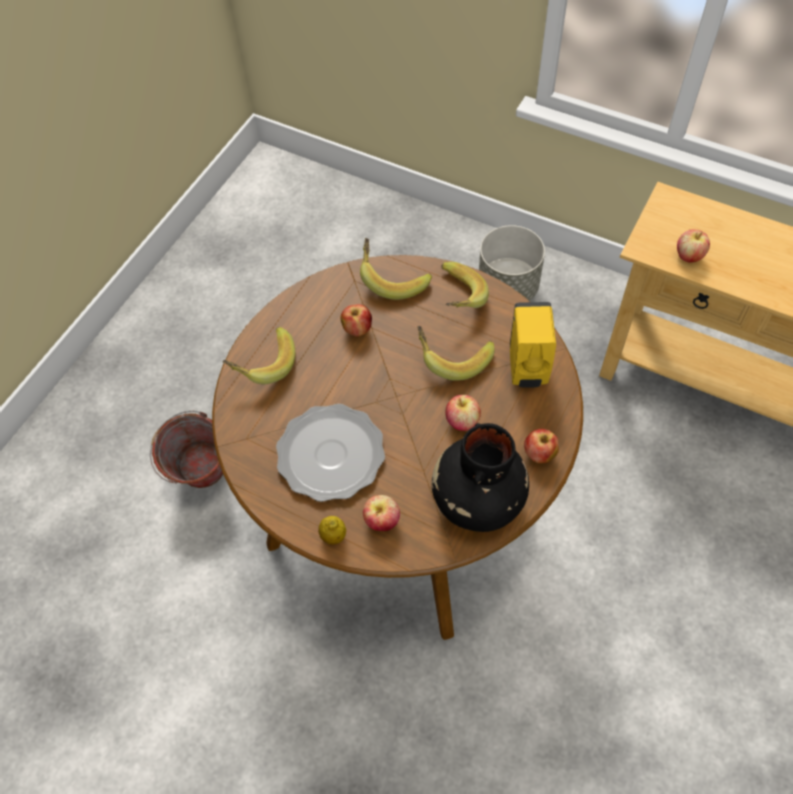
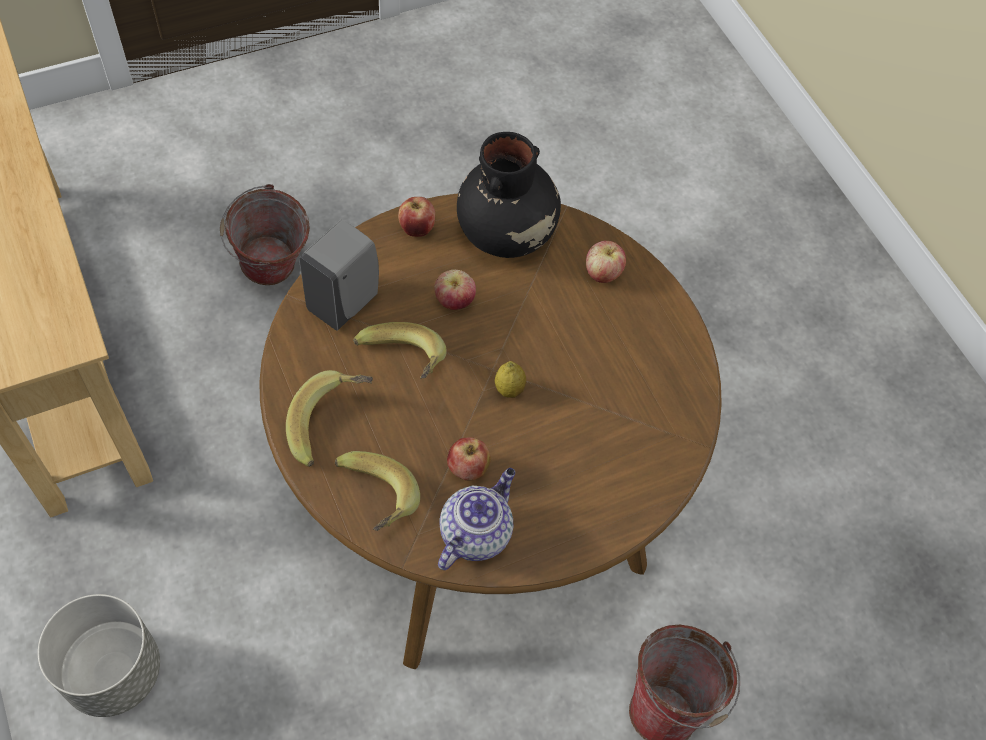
camera: 150 degrees left, 0 degrees up
banana [222,327,295,385] -> none
plate [276,404,385,502] -> none
lemon [318,516,346,545] -> lemon moved to [495,361,526,398]
yellow soap dispenser [510,302,556,388] -> grey soap dispenser [299,220,379,331]
apple [677,229,710,263] -> none
none -> bucket [220,184,310,285]
none -> teapot [438,468,515,570]

